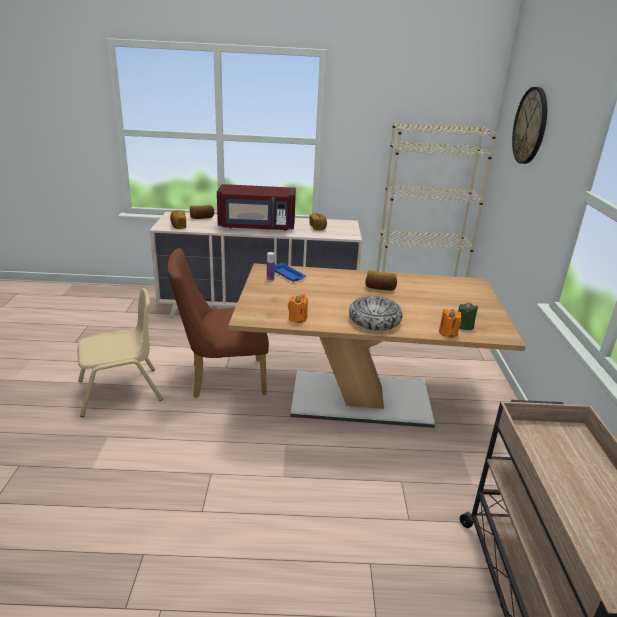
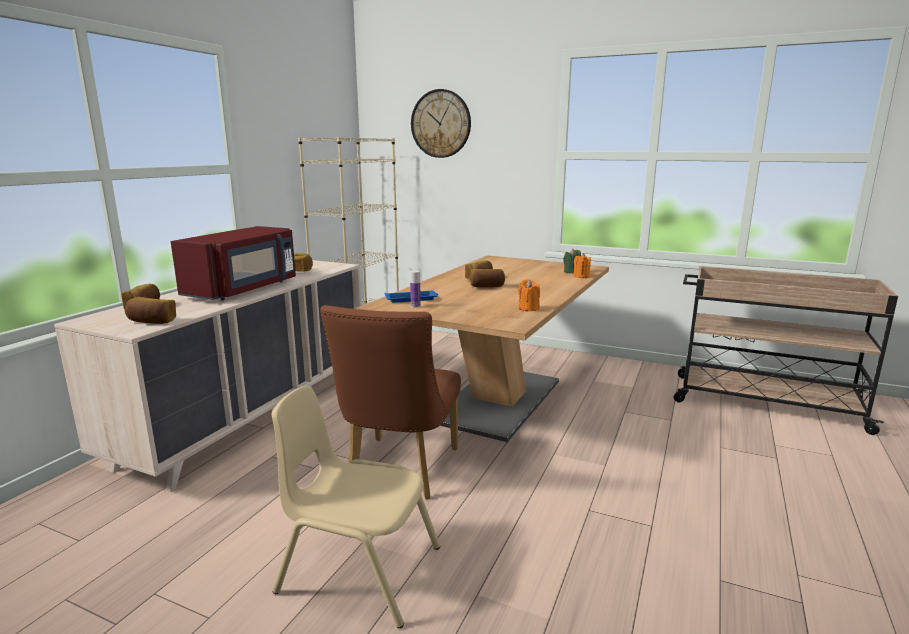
camera: 65 degrees left, 10 degrees down
beige chair [78,288,163,417] -> beige chair turned 75 degrees counterclockwise [272,386,440,628]
bowl [349,296,403,331] -> none
none -> bread [470,269,505,288]

